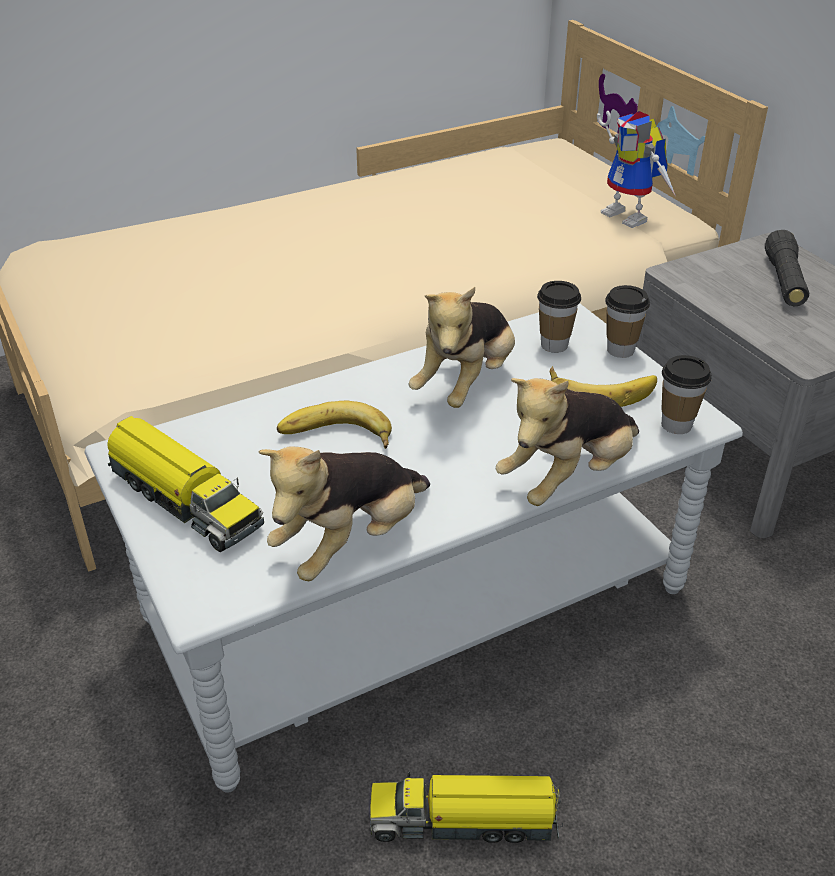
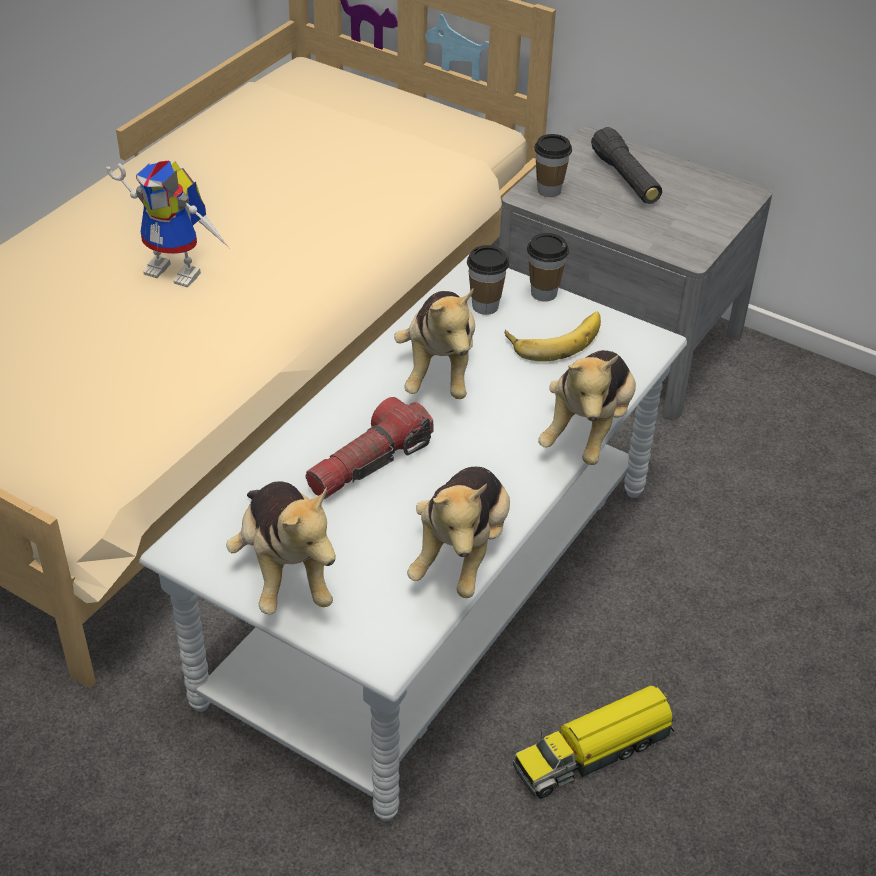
camera: 30 degrees left, 5 degrees up
toy truck [108,416,264,552] -> plush toy [226,481,336,615]
banana [277,401,392,449] -> flashlight [305,397,433,499]
toy robot [597,111,676,228] -> toy robot moved to [106,161,228,287]
cup [661,355,712,434] -> cup moved to [534,134,572,197]

